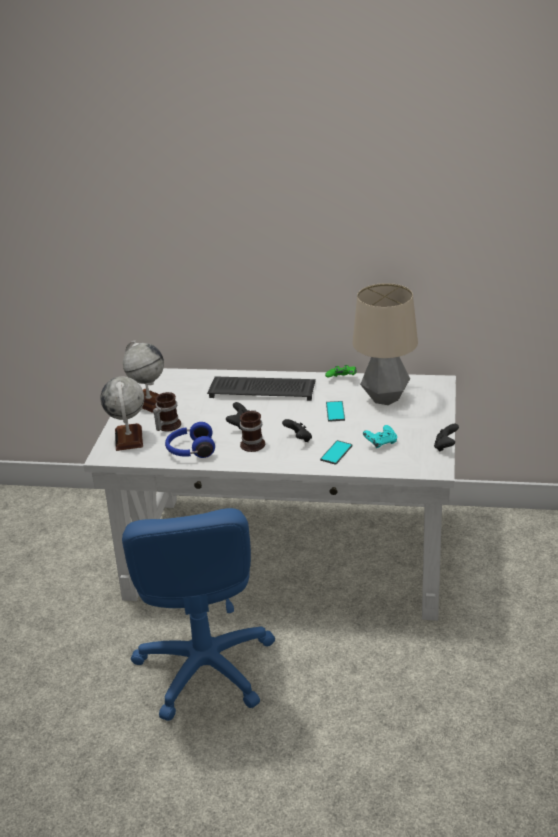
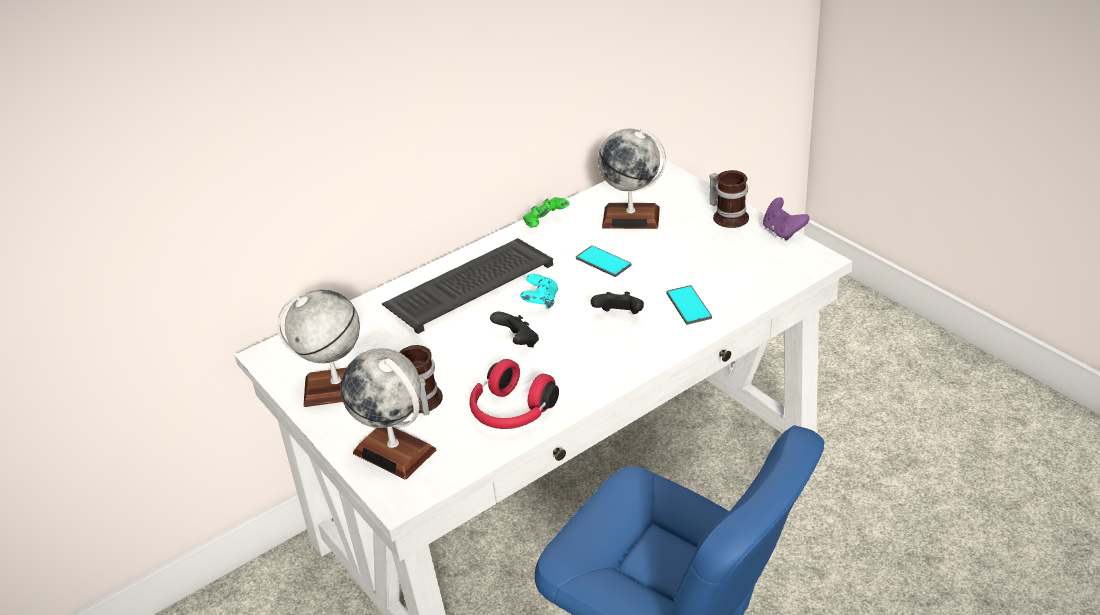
camera: 45 degrees left, 5 degrees up
blue headphones [165,422,215,458] -> red headphones [470,359,559,429]
mug [240,410,265,452] -> mug moved to [709,170,749,228]
table lamp [353,283,418,405] -> globe [598,128,666,229]
turquoise game controller [363,425,397,448] -> turquoise game controller moved to [520,274,558,309]
black game controller [434,424,459,452] -> purple game controller [763,197,810,241]

